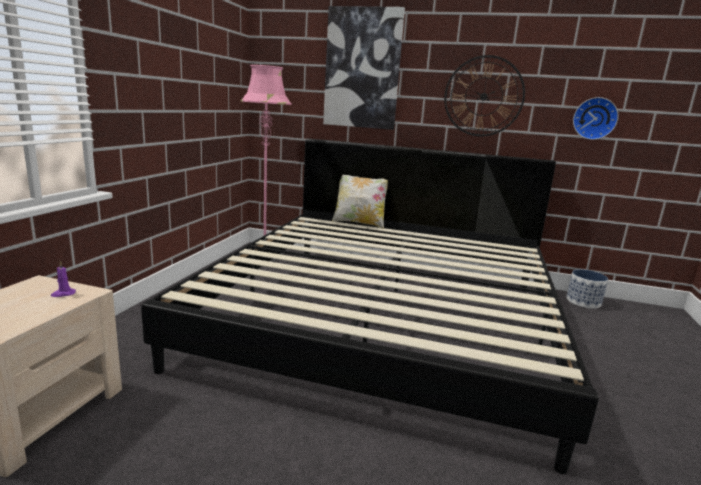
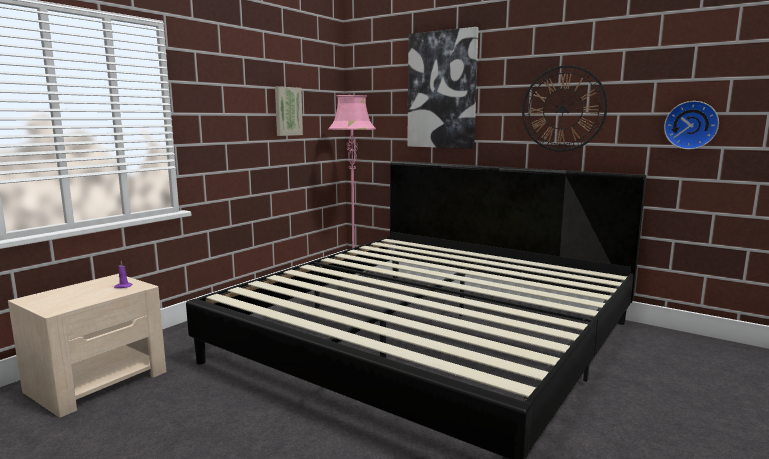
camera: 20 degrees right, 5 degrees down
pillow [332,175,388,229] -> none
planter [567,269,608,308] -> none
none -> picture [275,86,303,136]

